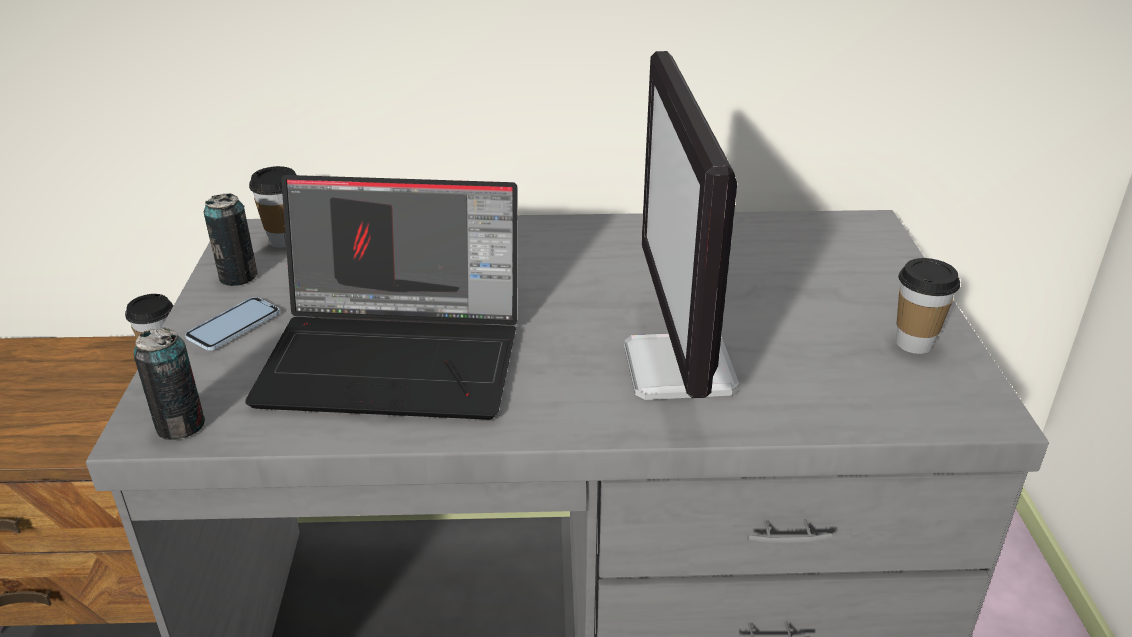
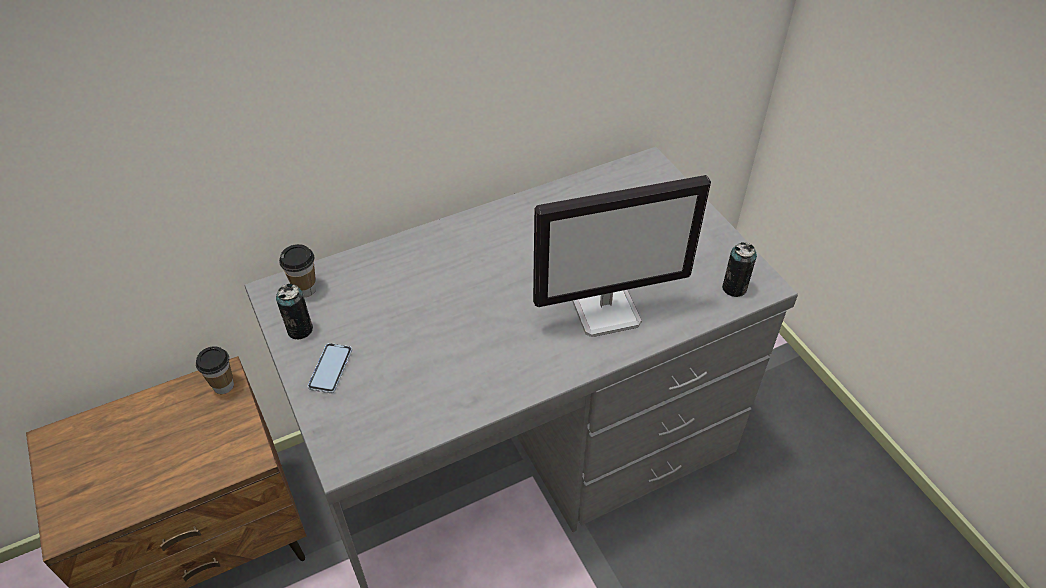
camera: 25 degrees left, 15 degrees up
can [134,328,205,440] -> can moved to [722,242,757,297]
laptop [245,175,517,420] -> none
monitor [624,51,739,400] -> monitor turned 75 degrees counterclockwise [533,175,711,337]
cup [896,258,960,354] -> none

